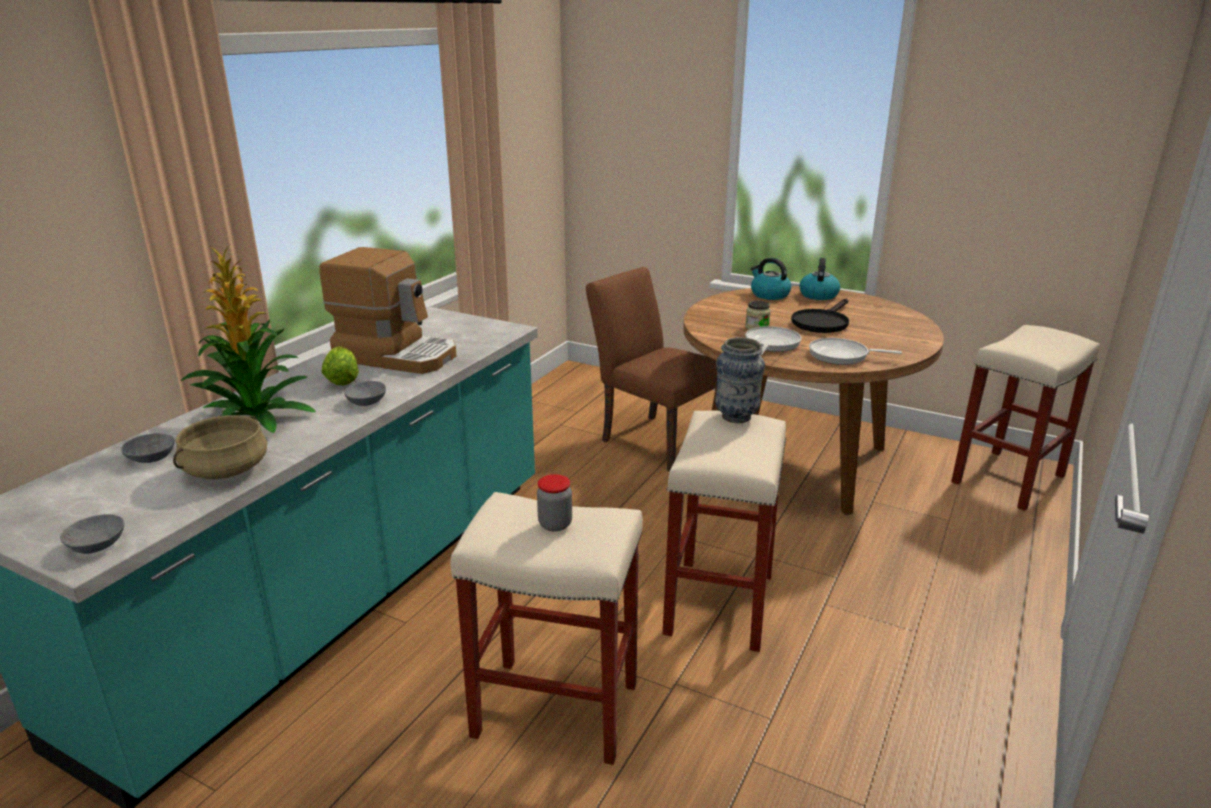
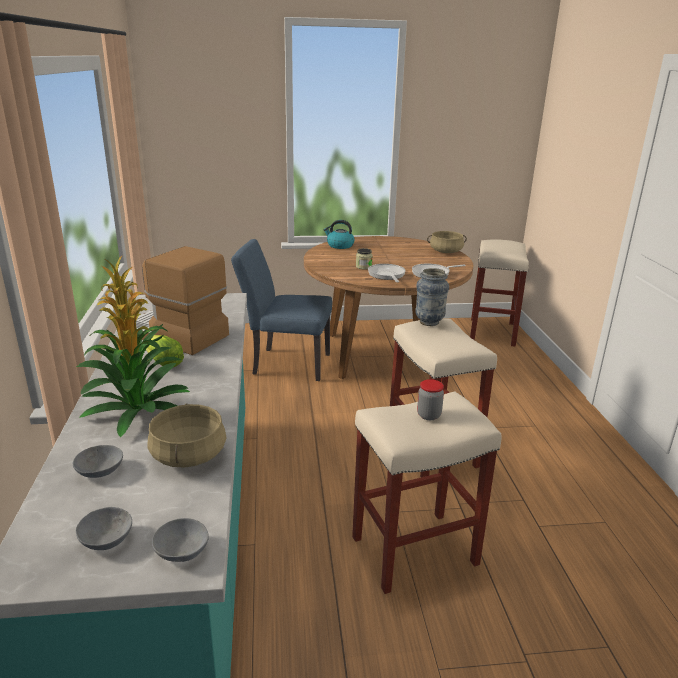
camera: 35 degrees left, 0 degrees up
coffee machine [319,247,457,374] -> coffee machine turned 135 degrees counterclockwise [136,246,229,355]
grey bowl [344,381,386,406] -> grey bowl moved to [76,507,132,550]
brown chair [586,267,717,472] -> blue chair [231,239,332,381]
black frying pan [791,299,849,333] -> none
kettle [799,258,840,300] -> none
none -> beige cooking pot [427,231,467,253]

